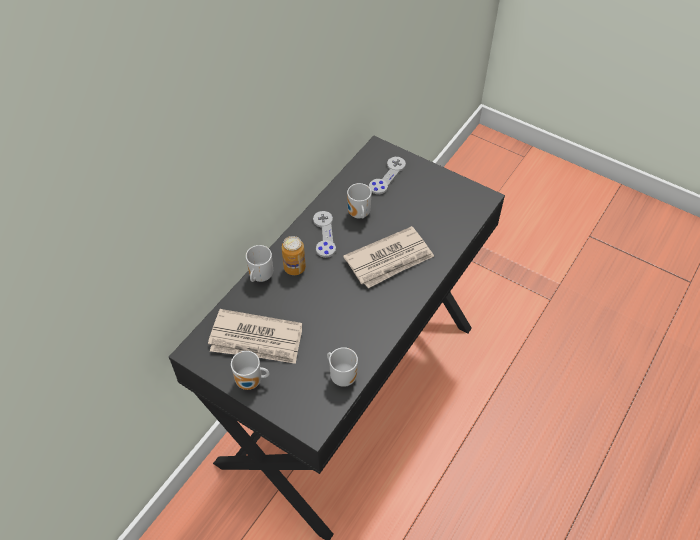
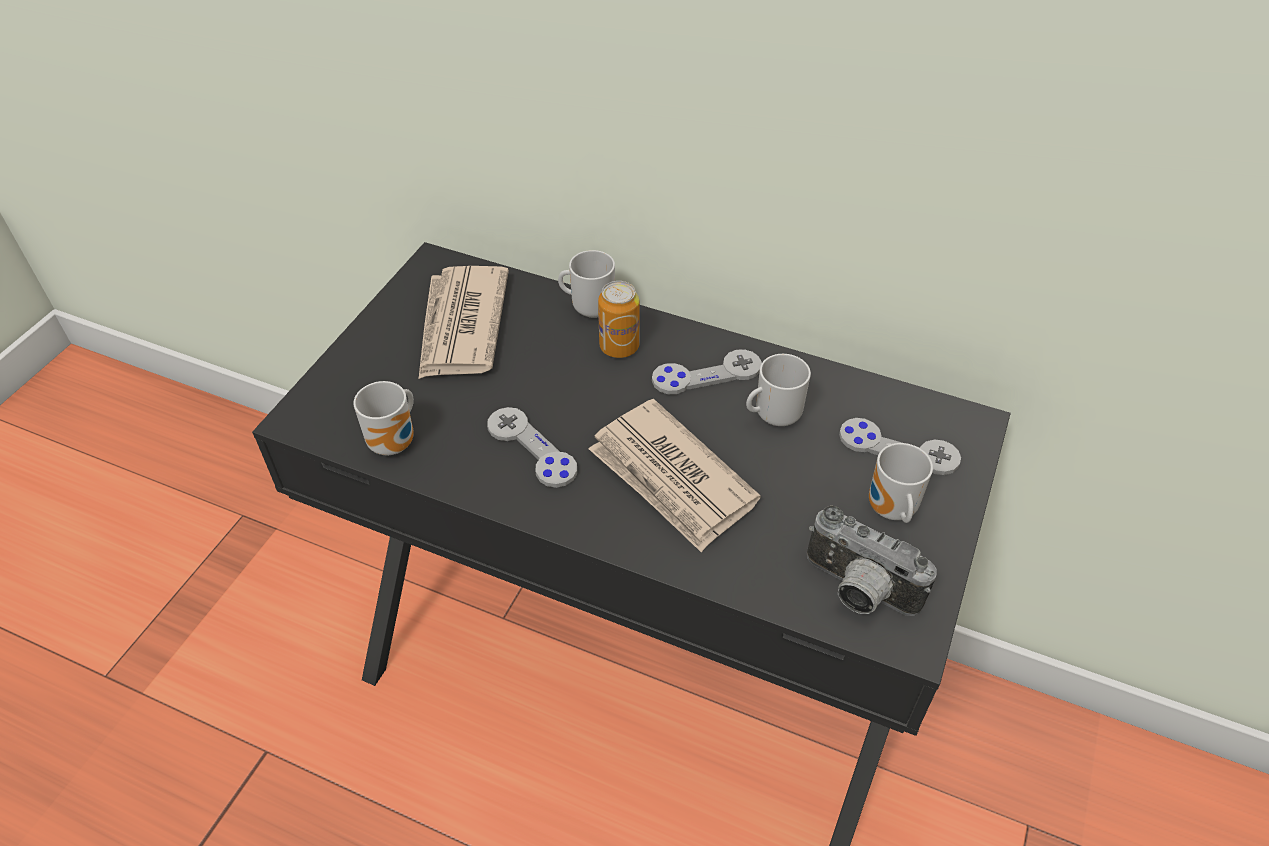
camera: 80 degrees right, 5 degrees down
mug [231,351,270,390] -> mug moved to [869,443,933,523]
none -> grey game controller [487,407,577,488]
none -> camera [807,505,937,616]

